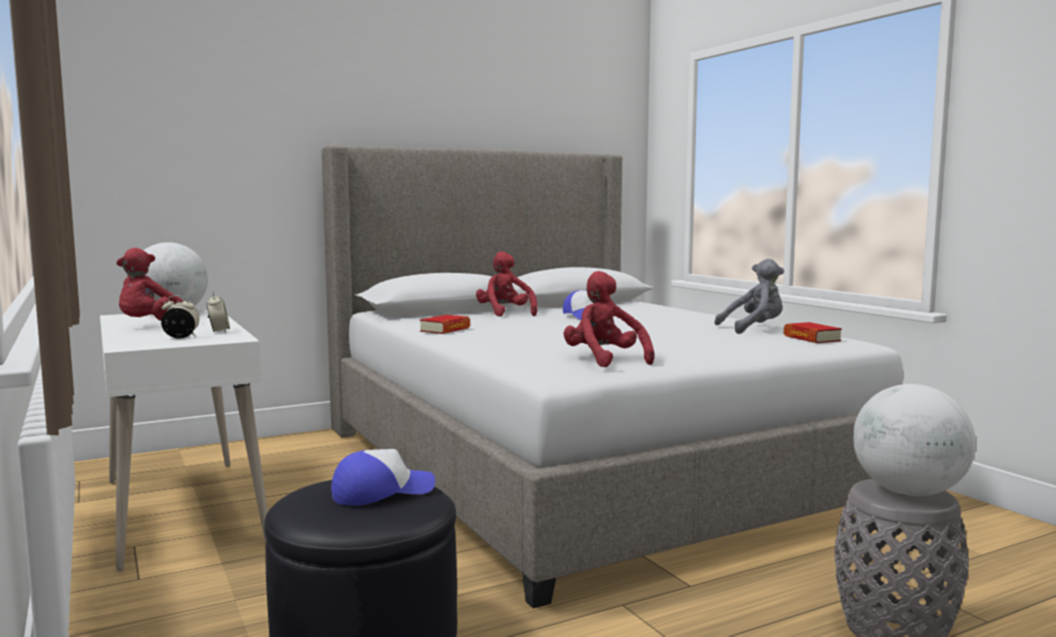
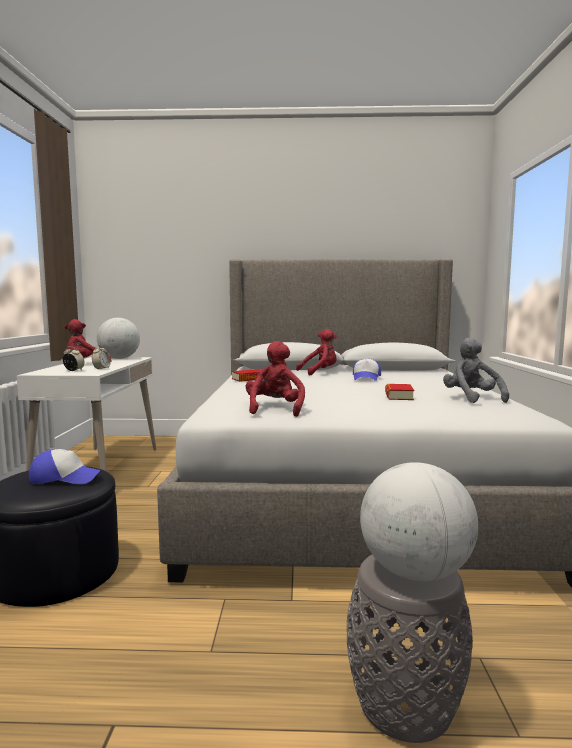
camera: 30 degrees right, 0 degrees up
red plush toy [476,251,538,317] -> red plush toy turned 60 degrees clockwise [296,329,337,375]
grey plush toy [714,259,784,334] -> grey plush toy turned 120 degrees counterclockwise [443,338,509,403]
book [784,322,842,343] -> book moved to [385,384,414,400]

